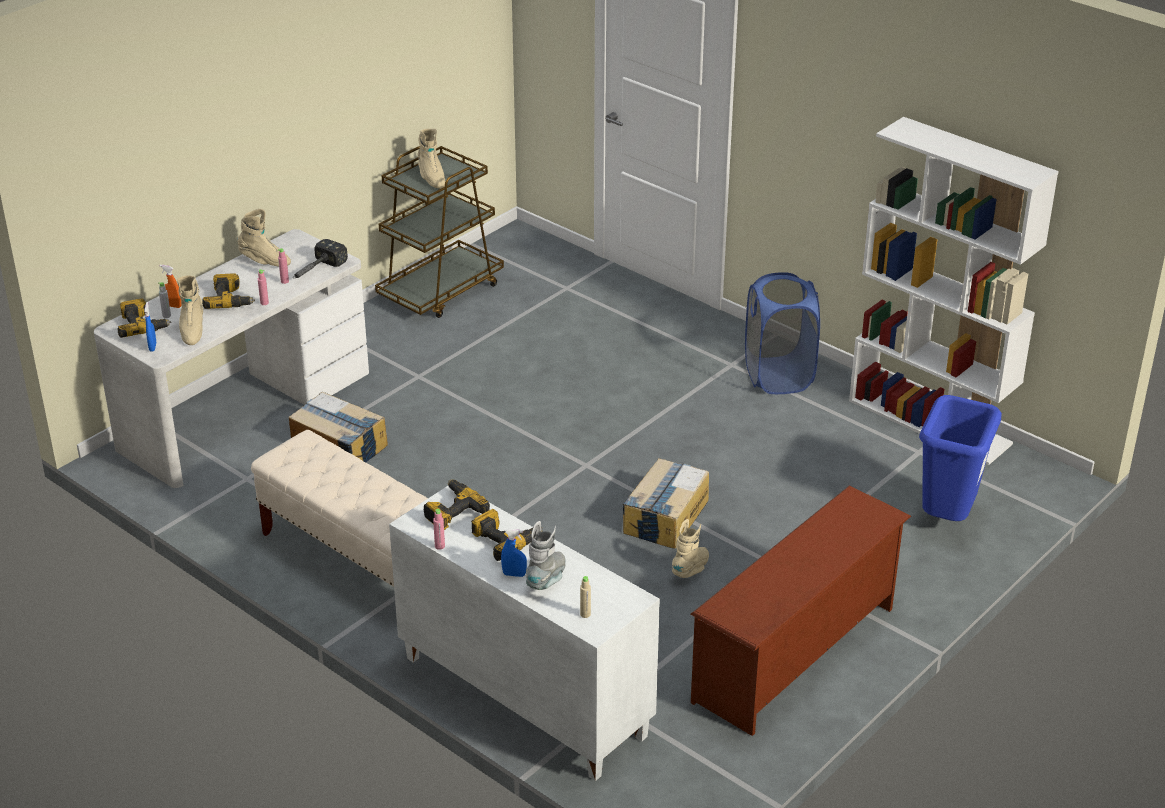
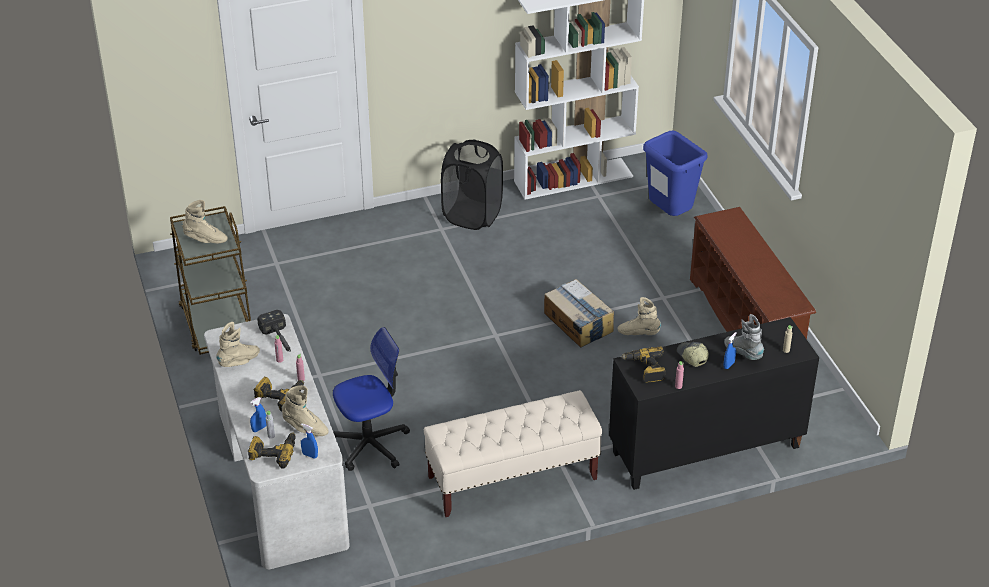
camera: 60 degrees left, 5 degrees up
orange spray bottle [160,265,182,308] -> blue spray bottle [250,397,266,432]
cardboard box [289,392,388,462] -> office chair [333,327,410,471]
white cabinet [389,486,660,781] -> black cabinet [609,317,819,490]
power drill [471,509,543,561] -> cap [677,342,709,367]
beige boot [672,519,709,578] -> beige boot turned 45 degrees counterclockwise [618,297,661,335]
blue laundry basket [745,272,820,394] -> black laundry basket [441,139,503,230]

